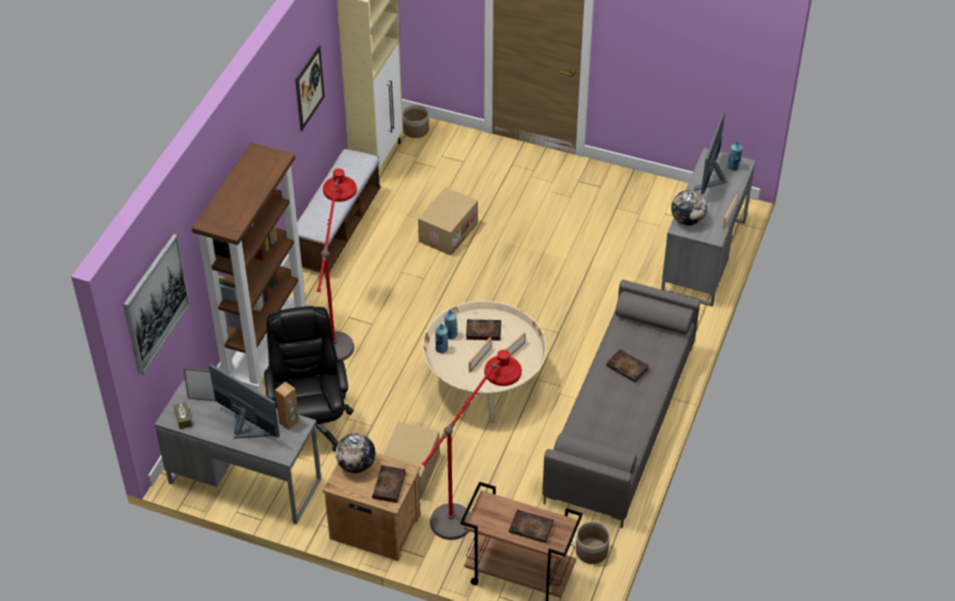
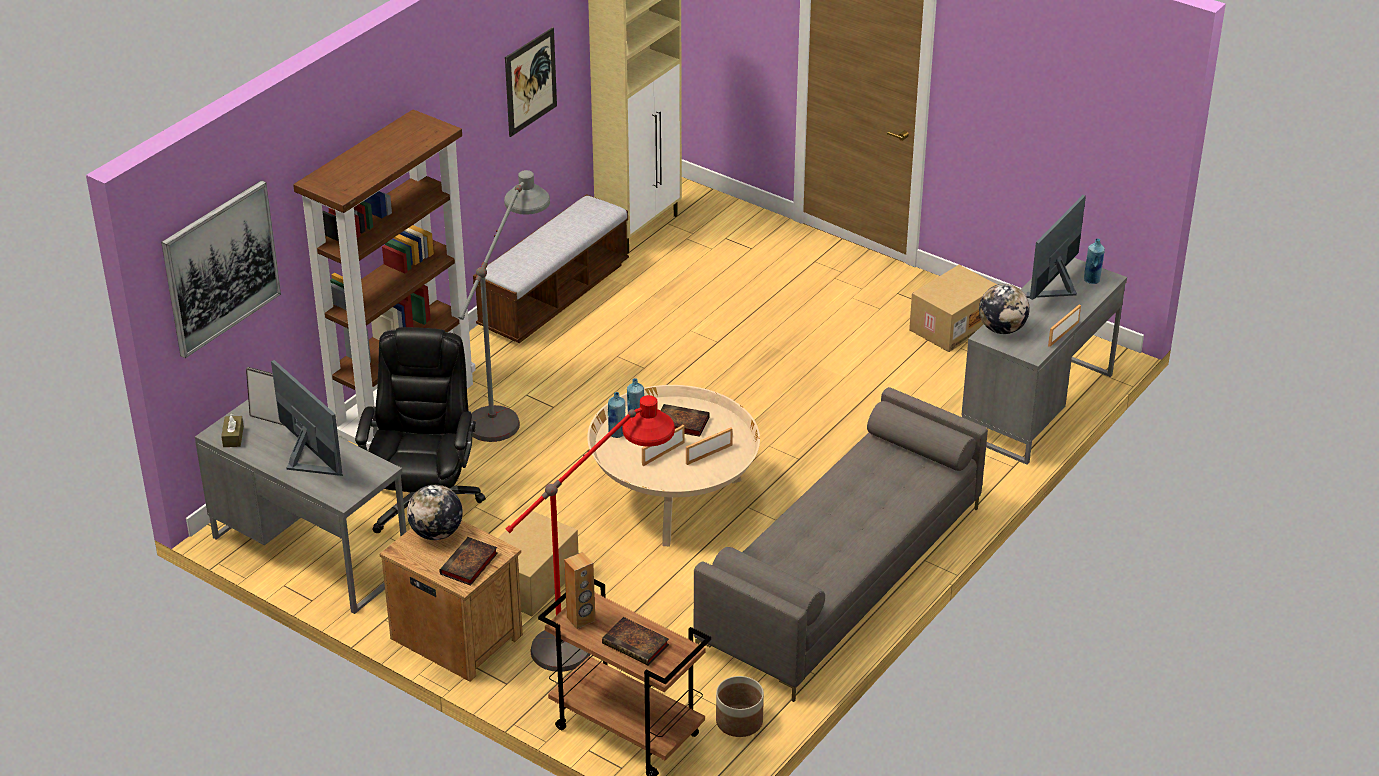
camera: 15 degrees right, 10 degrees down
brown speaker [275,382,299,430] -> brown speaker moved to [564,552,595,629]
red floor lamp [317,169,357,361] -> grey floor lamp [458,170,550,442]
planter [402,105,429,138] -> none
cardboard box [418,187,478,256] -> cardboard box moved to [909,265,997,352]
book [606,349,649,383] -> none

